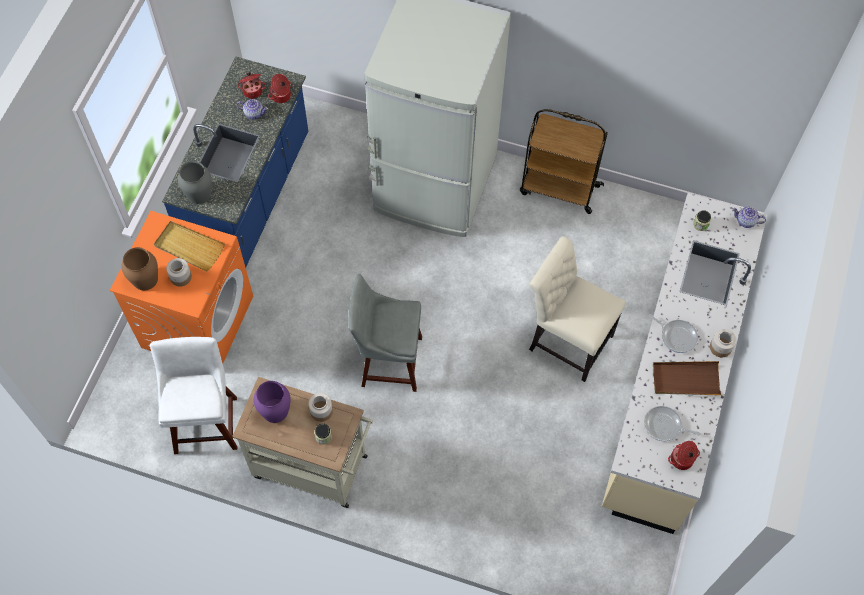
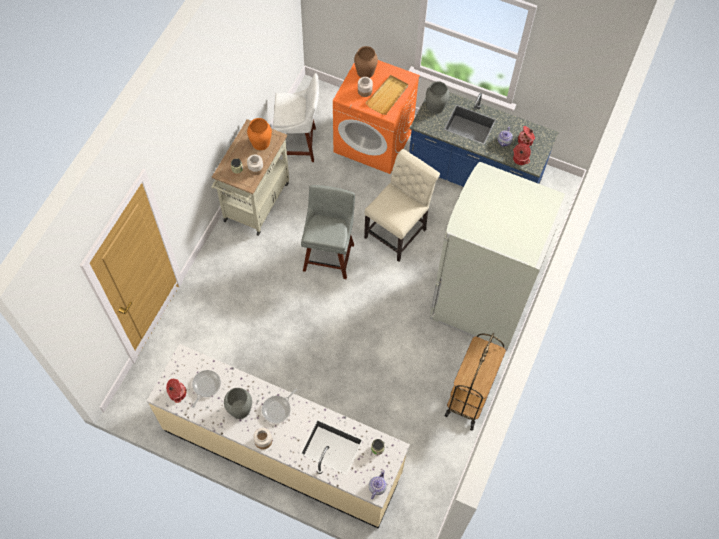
camera: 95 degrees right, 0 degrees up
purple vase [253,381,291,423] -> orange vase [247,118,272,150]
beige chair [529,236,626,382] -> beige chair moved to [364,149,440,262]
brown tray [653,361,722,396] -> grey vase [224,388,252,419]

